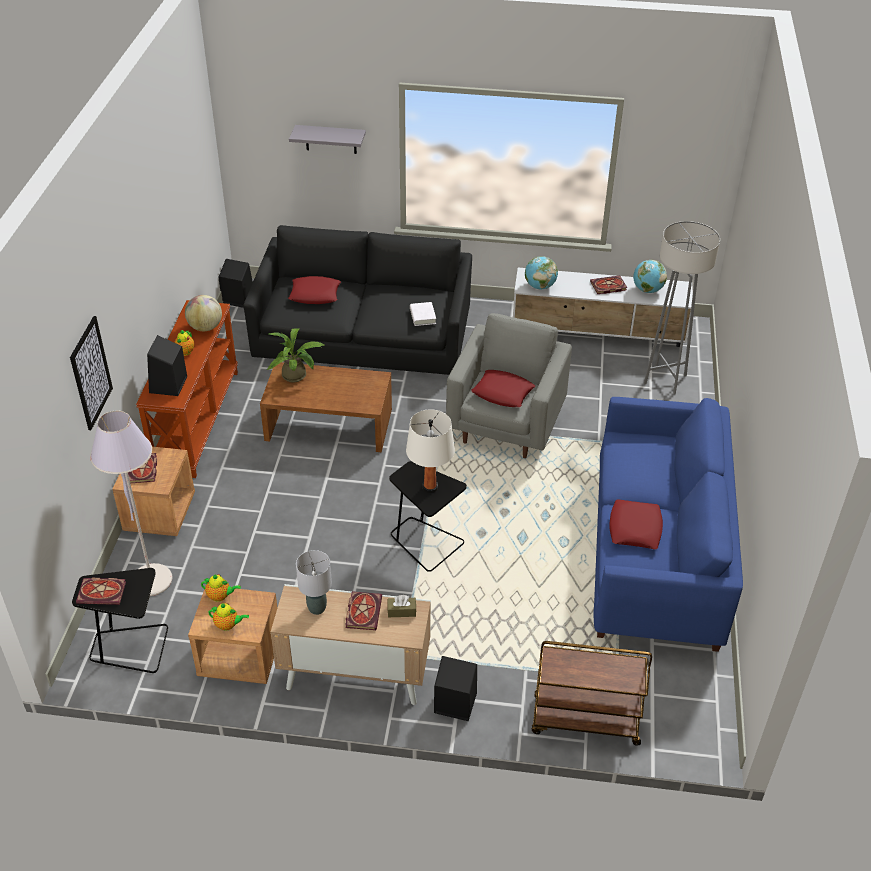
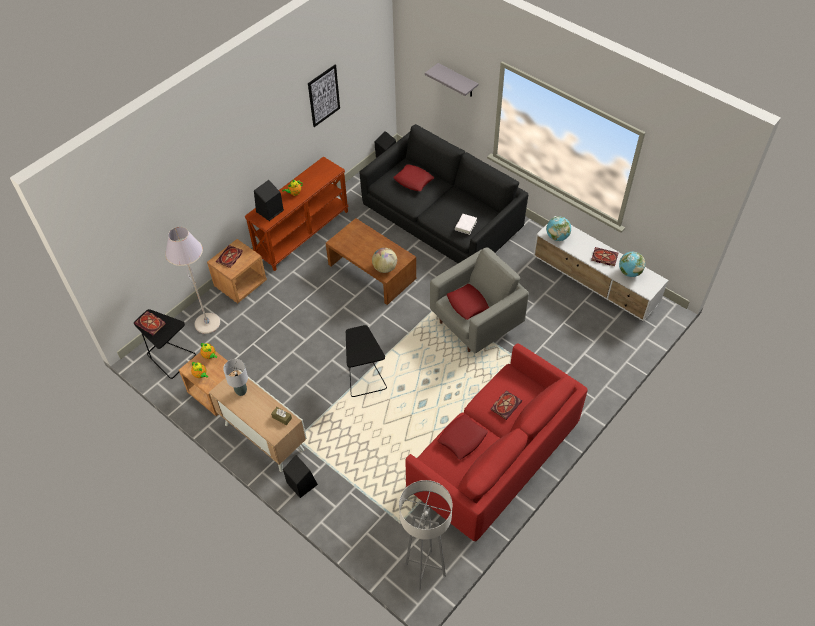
camera: 35 degrees right, 10 degrees up
picture [70,316,113,430] -> picture moved to [308,65,340,127]
globe [185,295,222,331] -> globe moved to [372,248,397,273]
potted plant [266,328,326,383] -> none
book [345,591,382,630] -> book moved to [491,390,522,420]
white table lamp [406,409,455,493] -> none
brown cart [532,641,652,746] -> none
blue sofa [594,397,743,652] -> red sofa [405,344,588,542]
grey floor lamp [643,221,720,395] -> grey floor lamp moved to [399,480,452,590]

